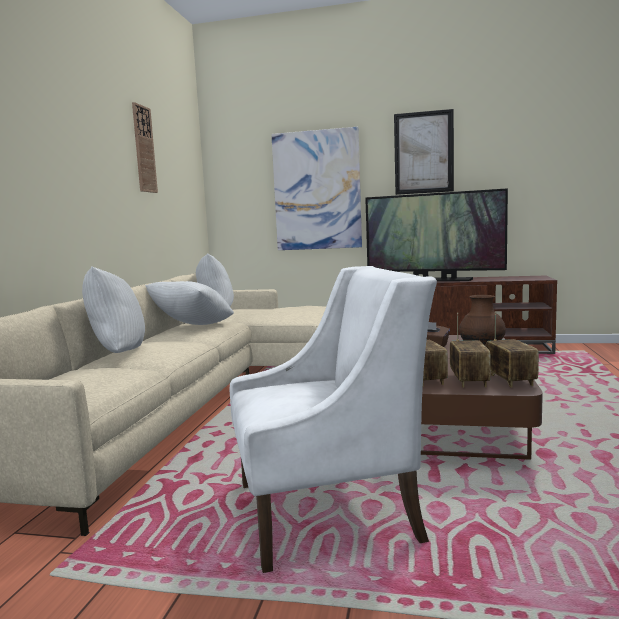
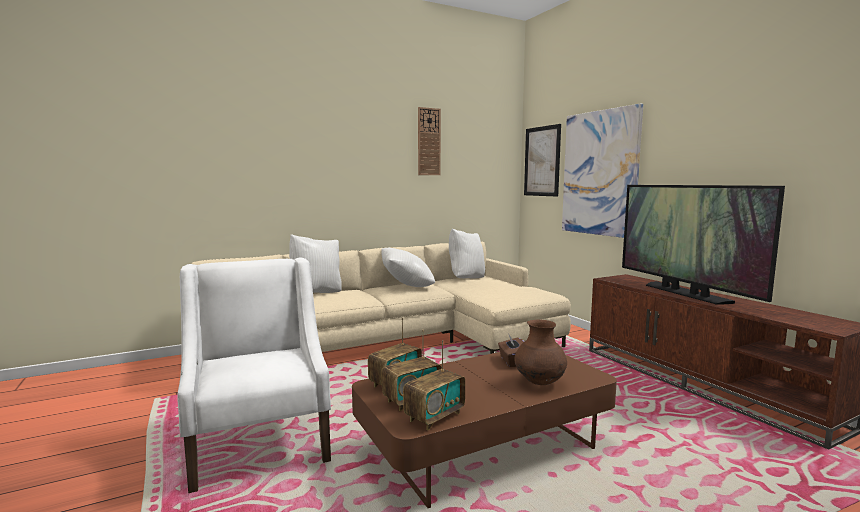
camera: 50 degrees right, 0 degrees up
white armchair [230,266,437,573] -> white armchair turned 150 degrees counterclockwise [177,257,331,493]
picture [394,109,454,195] -> picture moved to [524,124,561,197]

